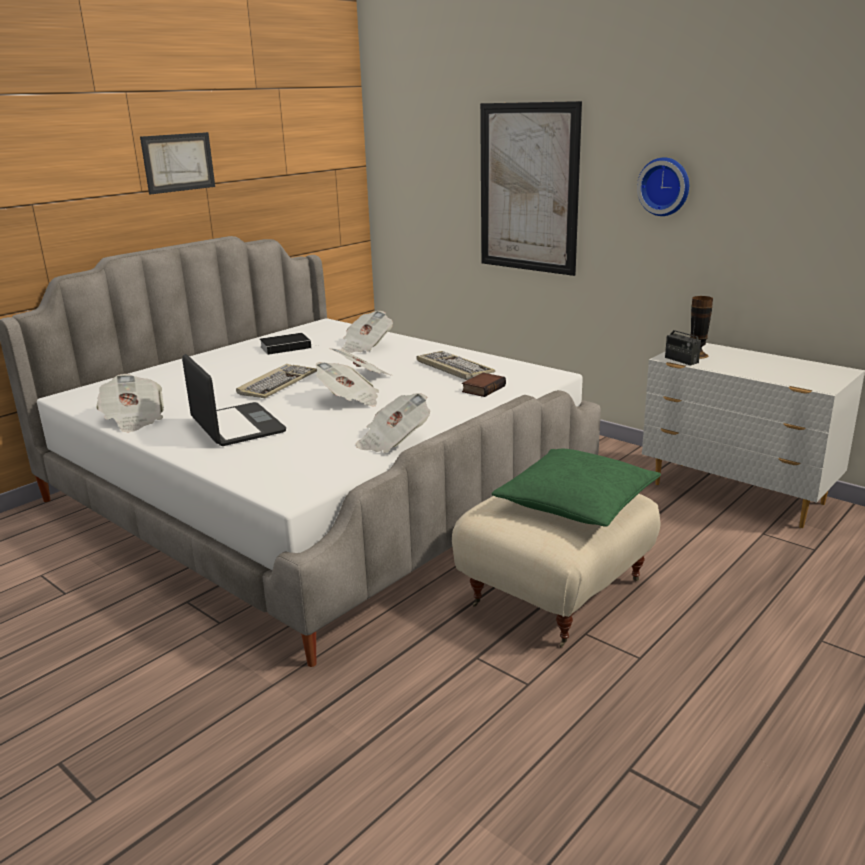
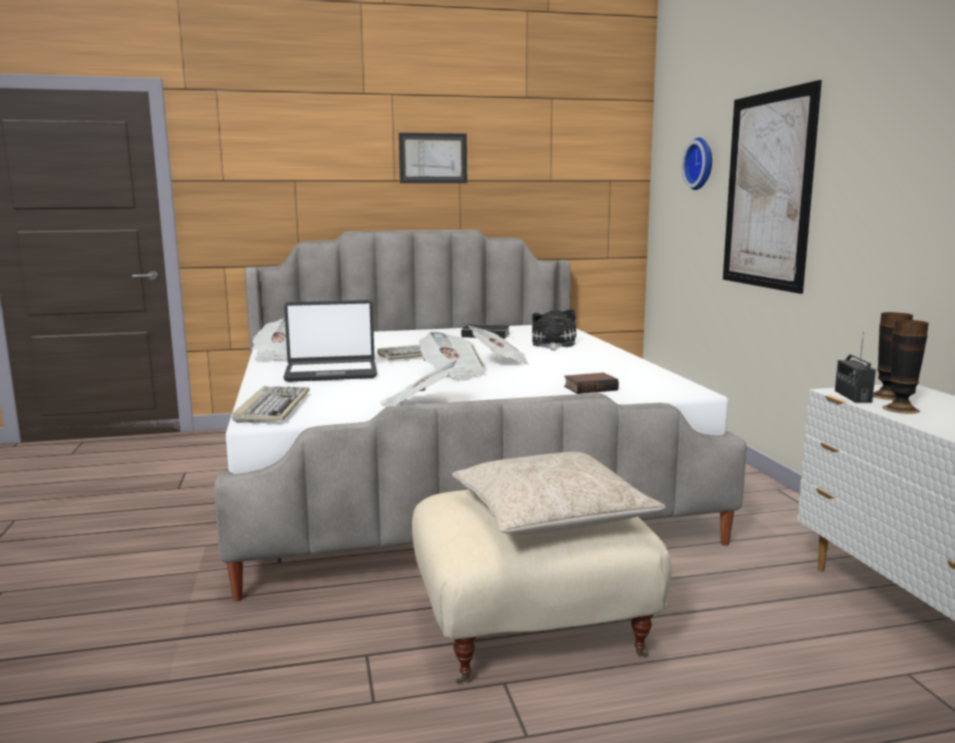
camera: 35 degrees right, 10 degrees down
laptop [182,354,286,446] -> laptop turned 75 degrees clockwise [283,300,377,382]
newspaper [341,311,393,353] -> plush toy [532,309,576,351]
keyboard [416,351,495,380] -> keyboard moved to [232,386,309,423]
green pillow [492,449,661,527] -> beige pillow [452,452,666,535]
wall clock [637,157,689,216] -> wall clock moved to [682,137,712,190]
none -> vase [882,320,929,414]

